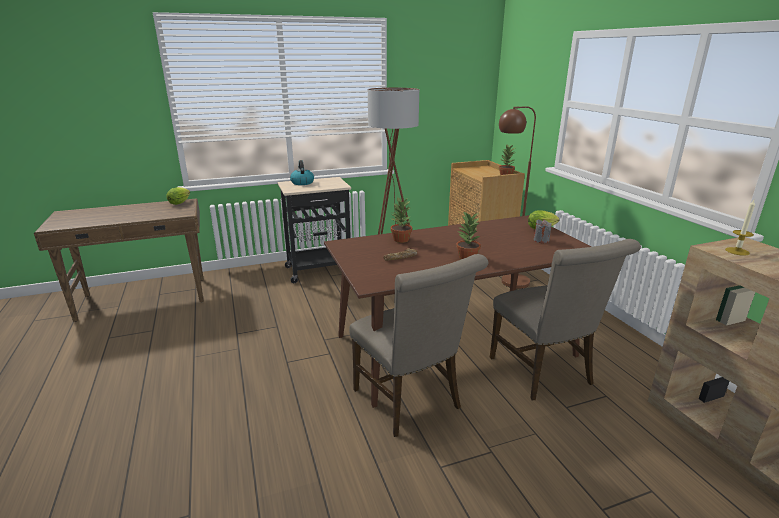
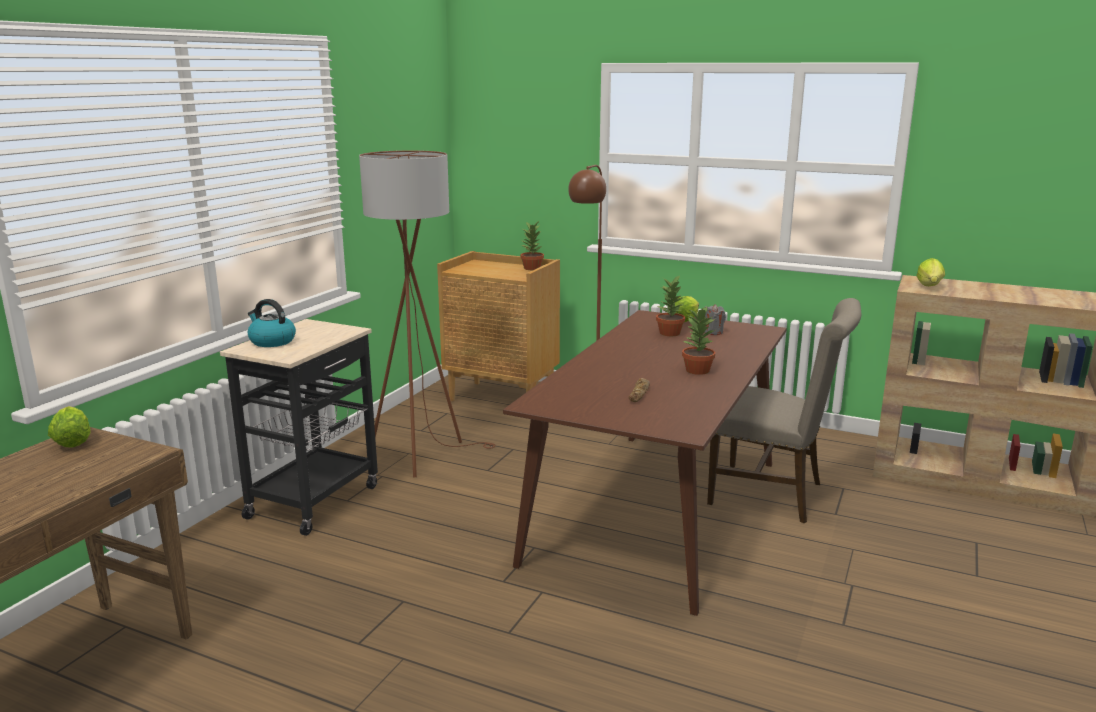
camera: 45 degrees left, 5 degrees down
beige chair [349,254,489,437] -> none
potted plant [390,196,412,243] -> potted plant moved to [656,274,685,336]
candle [725,200,755,256] -> lettuce [916,258,945,286]

